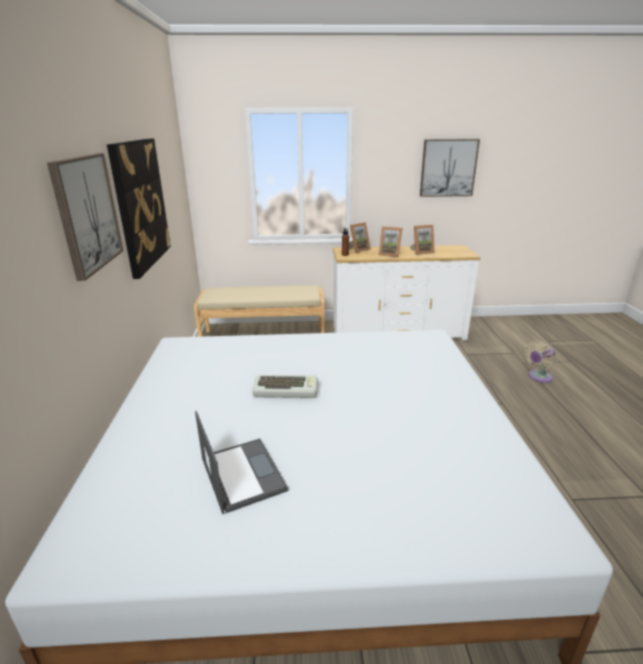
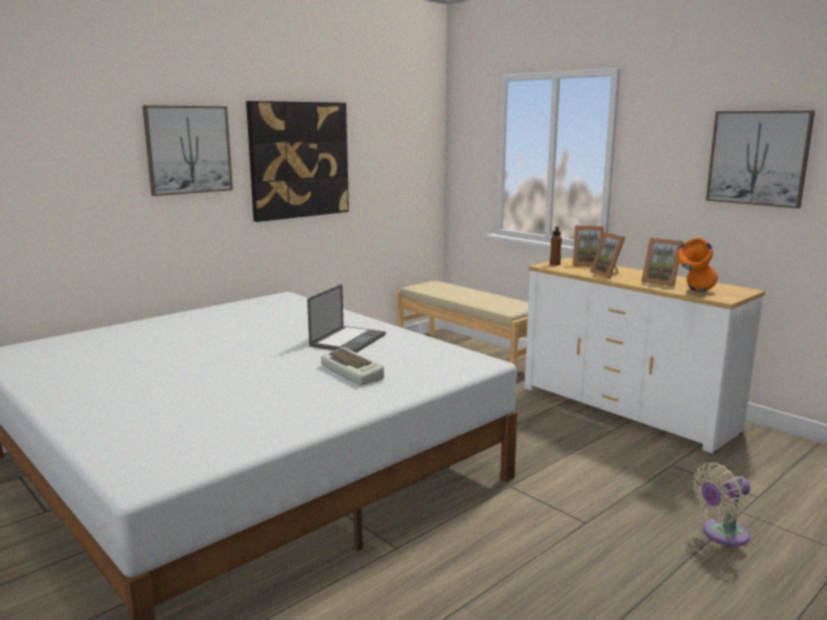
camera: 50 degrees right, 10 degrees down
laptop [195,411,288,514] -> laptop moved to [307,284,386,353]
keyboard [253,375,318,398] -> keyboard moved to [321,347,384,385]
beige fan [525,341,555,383] -> beige fan turned 45 degrees counterclockwise [692,462,750,546]
none -> orange vase [677,238,718,292]

